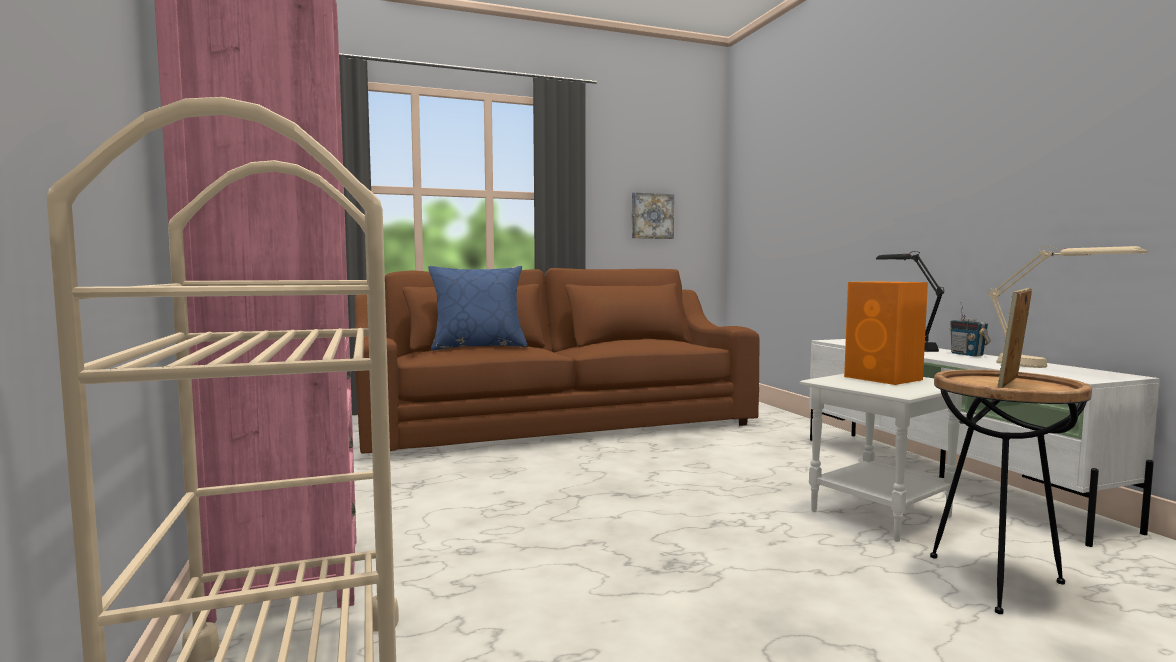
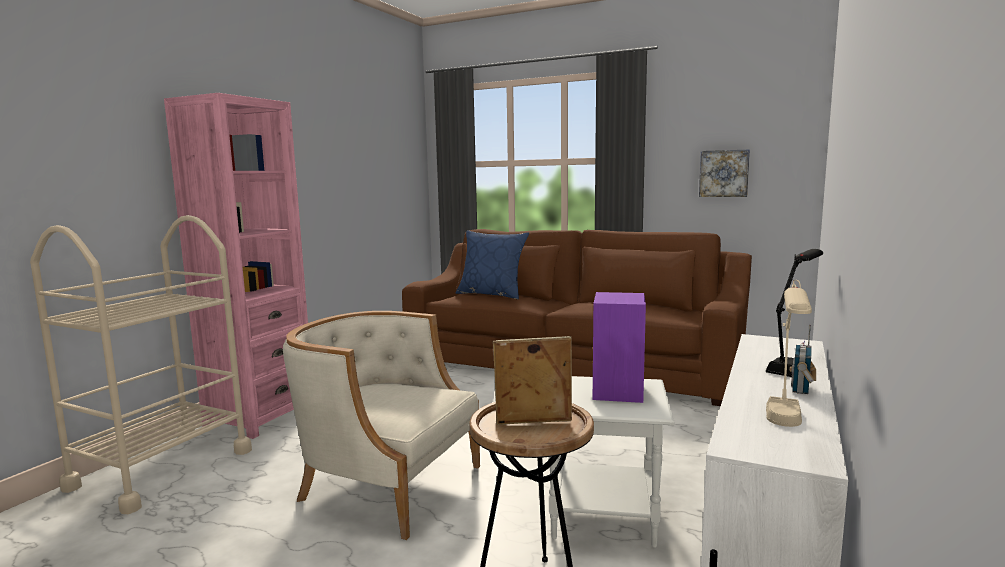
camera: 45 degrees right, 5 degrees up
orange speaker [844,281,928,385] -> purple speaker [593,292,646,403]
none -> beige armchair [283,311,480,540]

